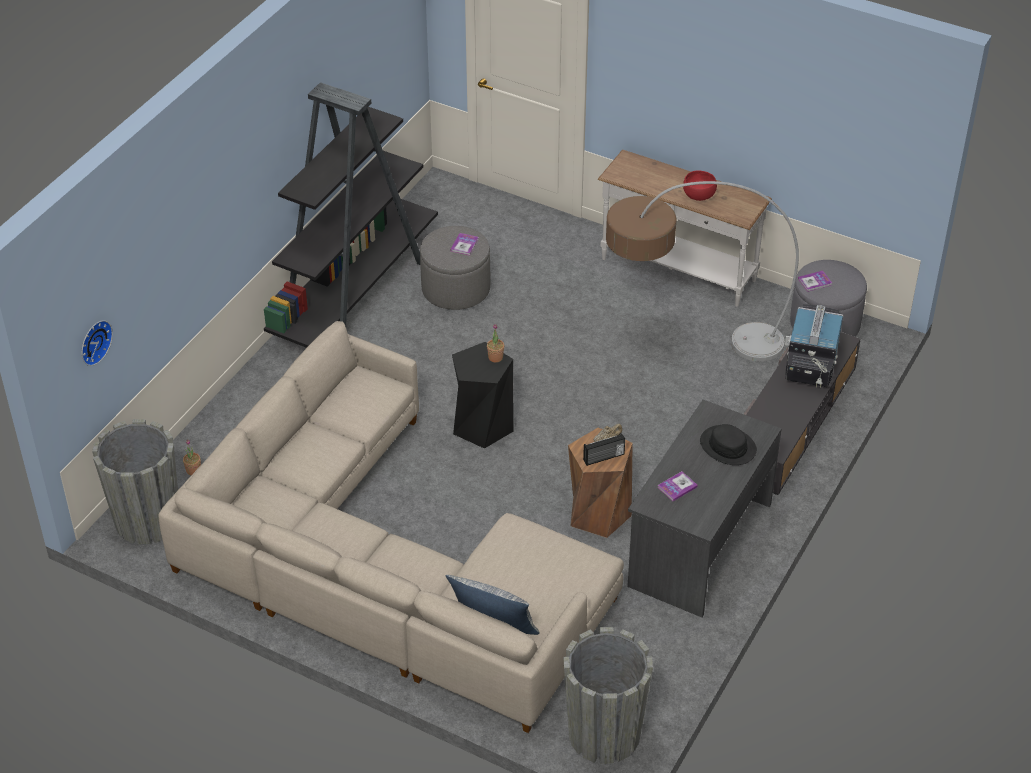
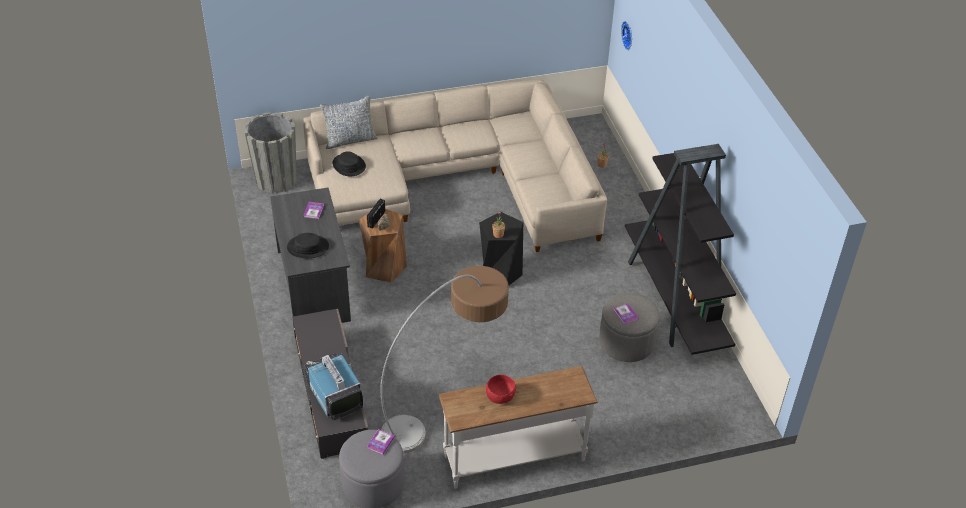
camera: 135 degrees right, 0 degrees up
grey planter [92,419,178,544] -> none
none -> black hat [333,151,366,176]

